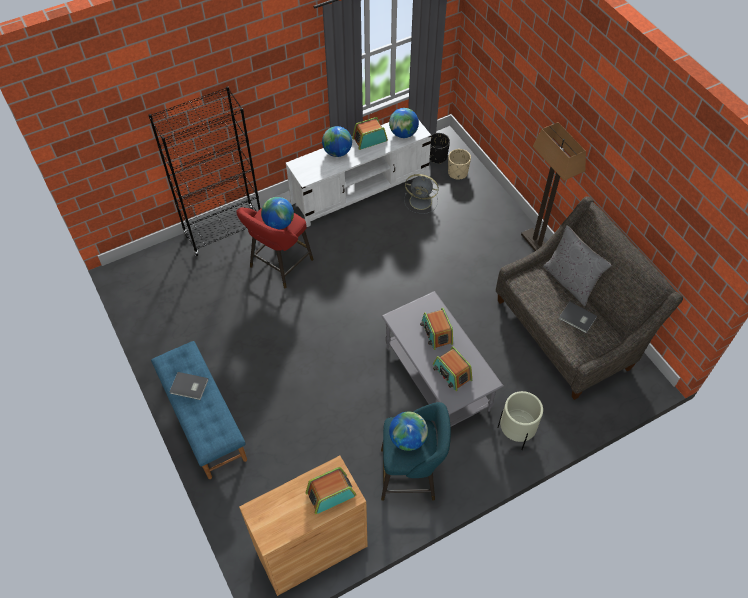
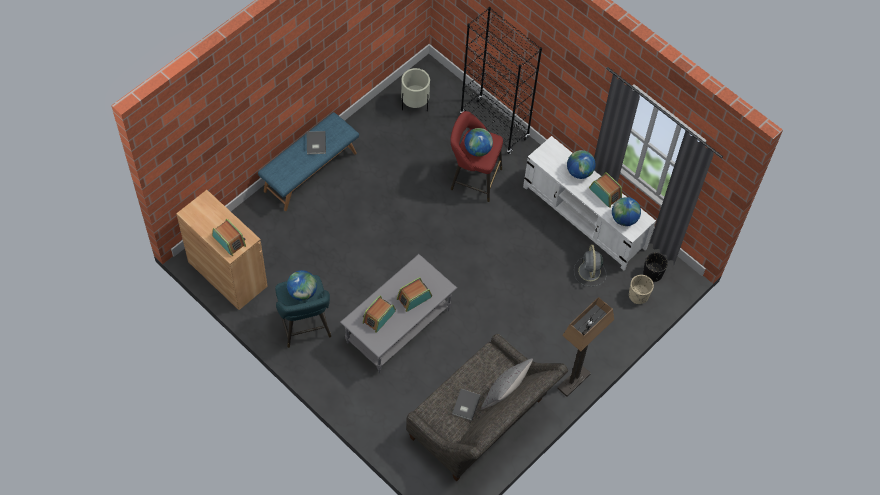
camera: 70 degrees right, 5 degrees up
beige planter [498,391,543,450] -> beige planter moved to [401,68,430,111]

